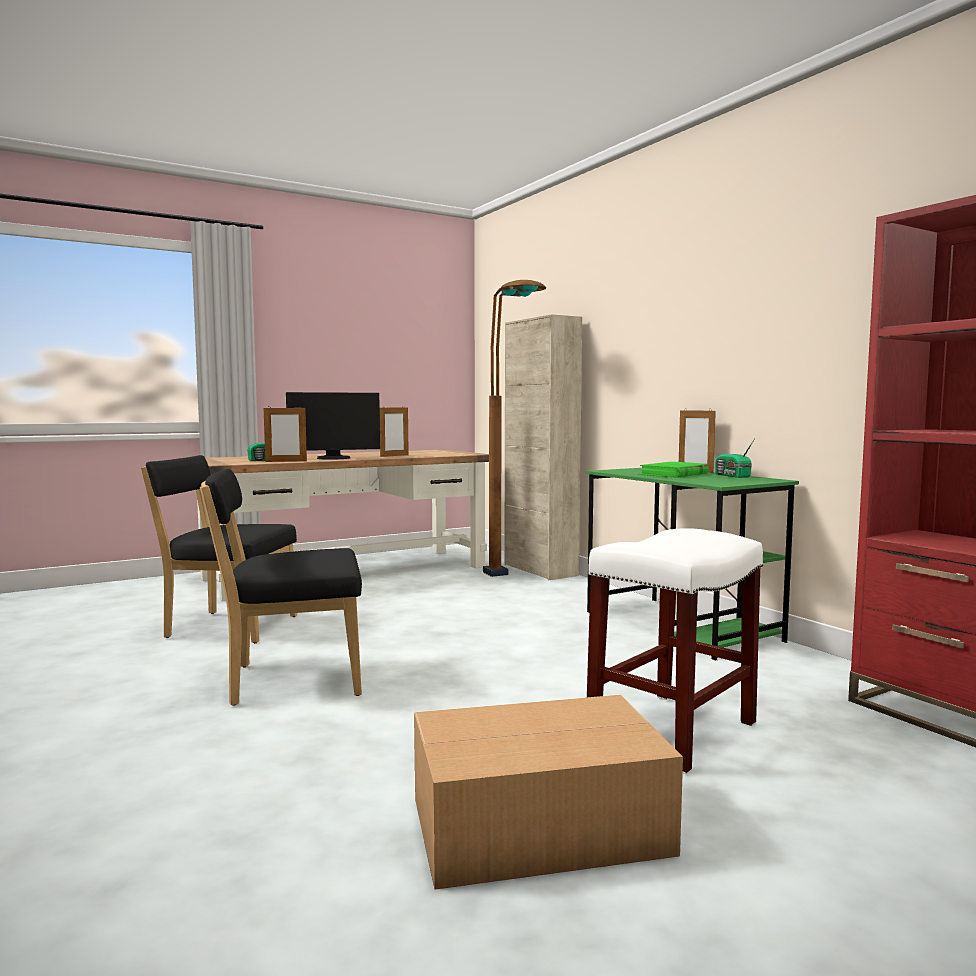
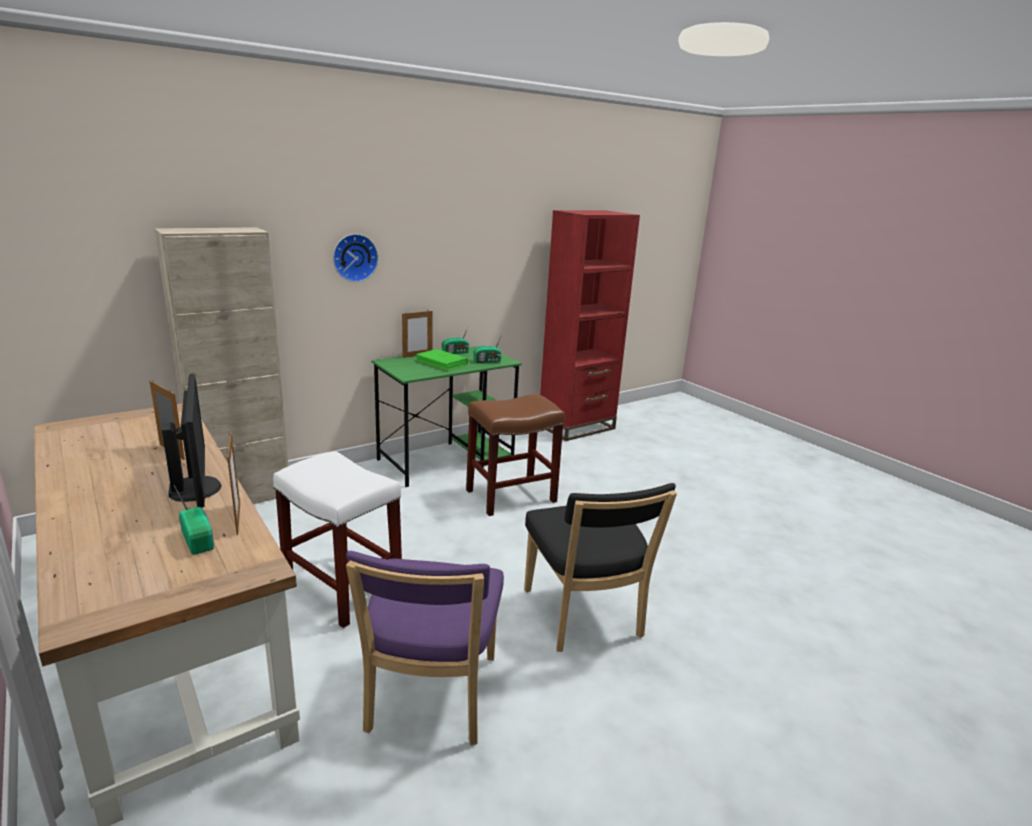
camera: 95 degrees left, 15 degrees up
black chair [141,455,297,643] -> purple chair [346,551,504,745]
cardboard box [414,695,683,890] -> none
brown floor lamp [483,280,546,577] -> none
white stool [587,528,763,774] -> white stool moved to [273,451,402,629]
none -> wall clock [333,234,378,282]
none -> brown stool [466,394,565,516]
none -> radio [473,335,502,363]

